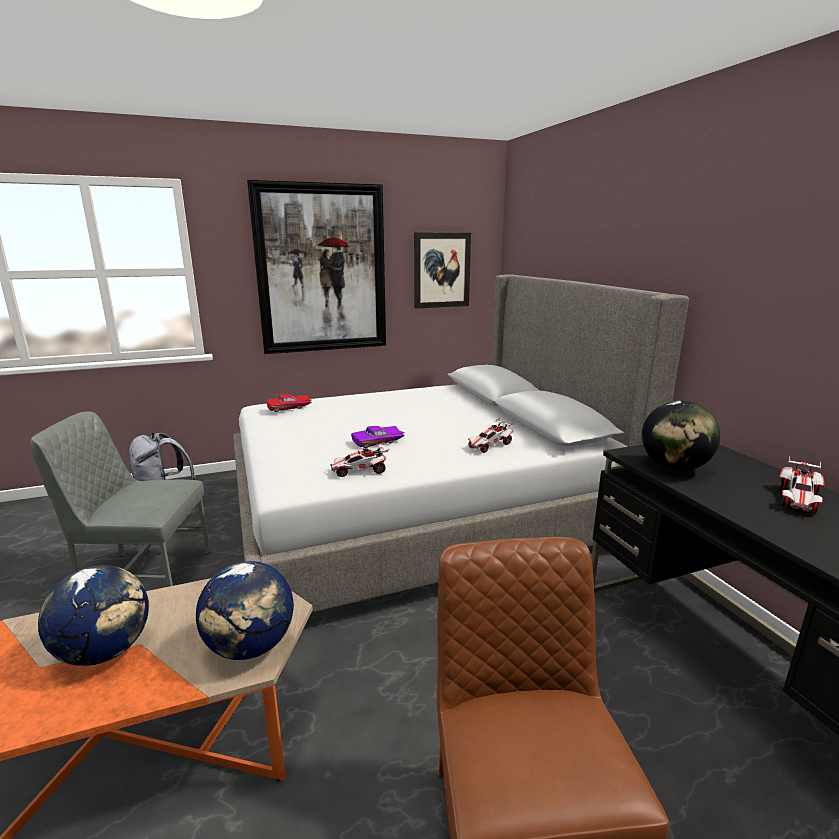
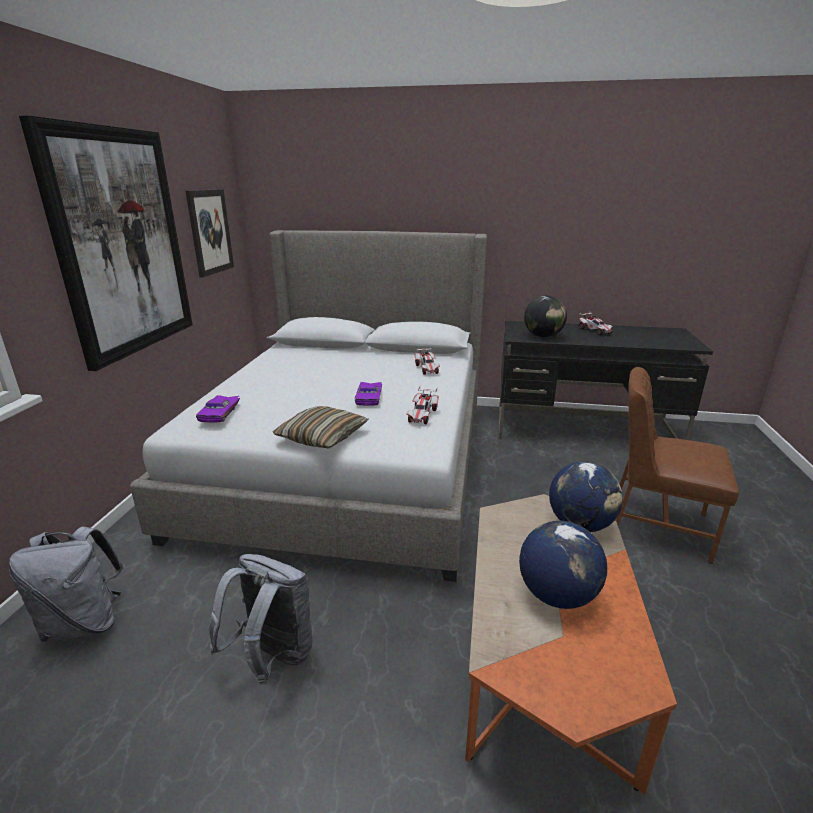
camera: 60 degrees left, 5 degrees up
grey chair [30,411,210,587] -> grey backpack [209,554,313,684]
red toy car [266,394,312,412] -> purple toy car [196,395,240,422]
none -> pillow [272,406,369,448]

